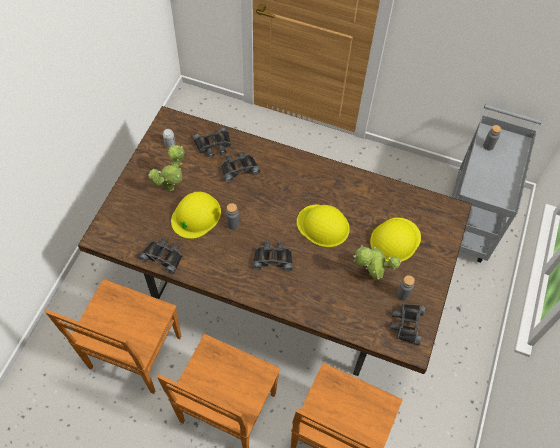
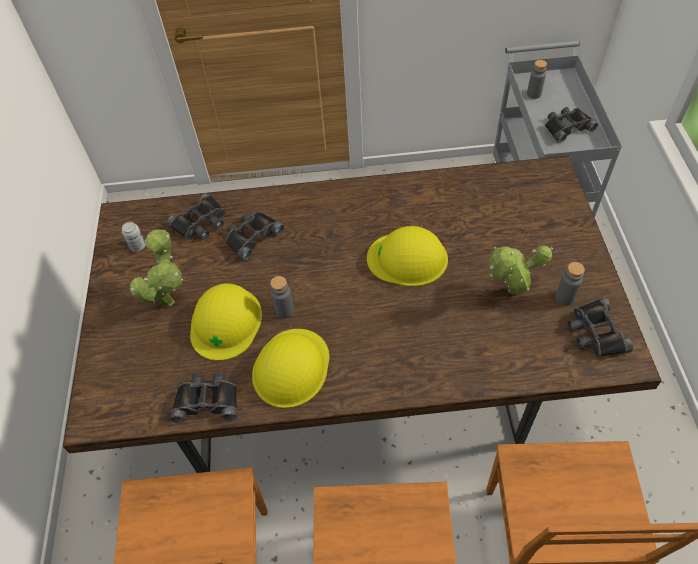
camera: 20 degrees left, 5 degrees down
black binoculars [252,241,293,271] -> black binoculars moved to [545,107,598,143]
yellow hard hat [370,218,421,262] -> yellow hard hat moved to [252,329,329,408]

